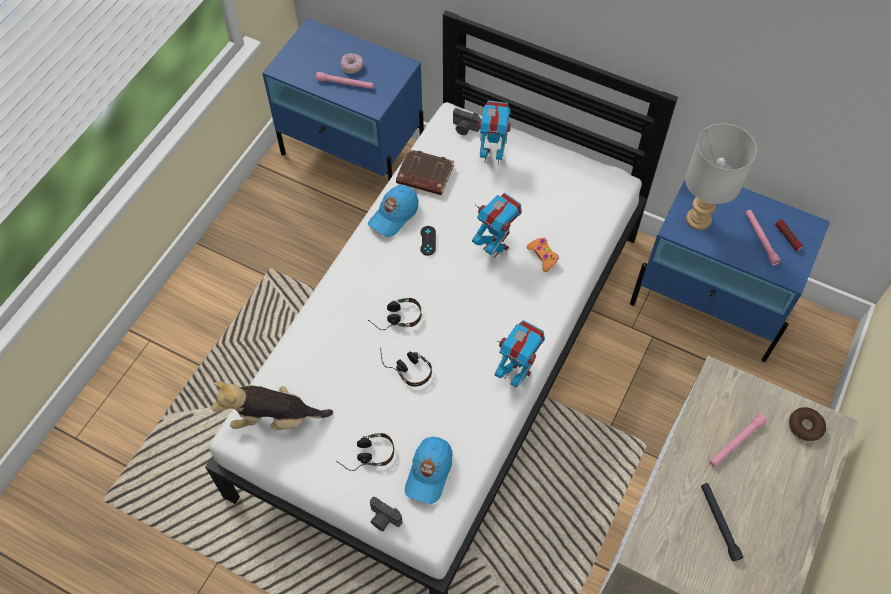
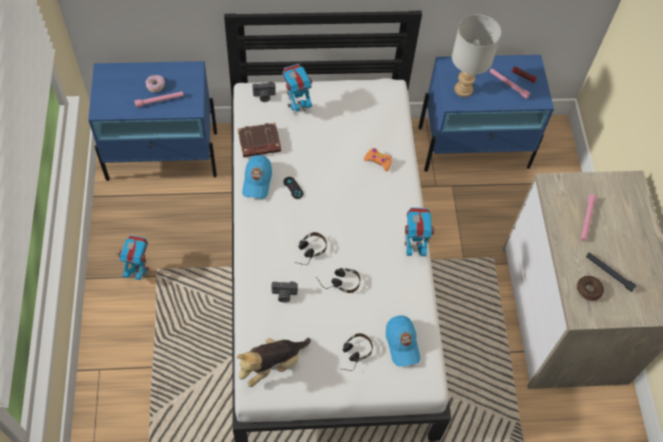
camera: 35 degrees left, 0 degrees up
camera [370,497,403,531] -> camera moved to [272,281,298,303]
toy robot [472,192,522,258] -> toy robot moved to [118,235,149,280]
donut [789,407,826,442] -> donut moved to [577,276,604,301]

